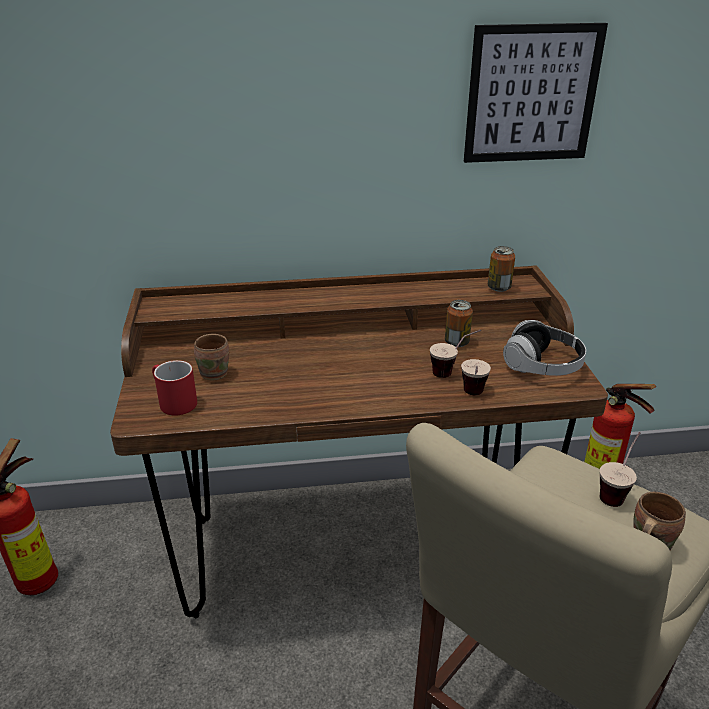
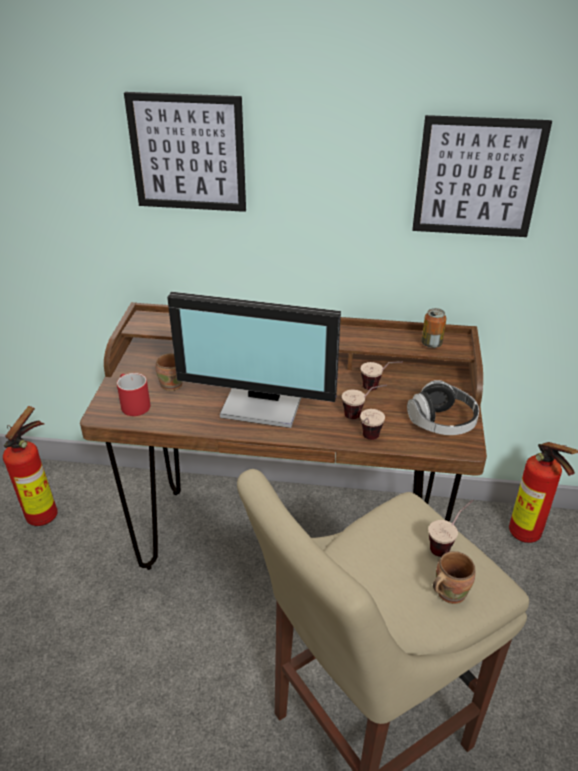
camera: 15 degrees right, 5 degrees up
can [445,300,473,347] -> cup [361,361,403,390]
none -> picture [124,92,246,212]
none -> monitor [167,292,341,428]

